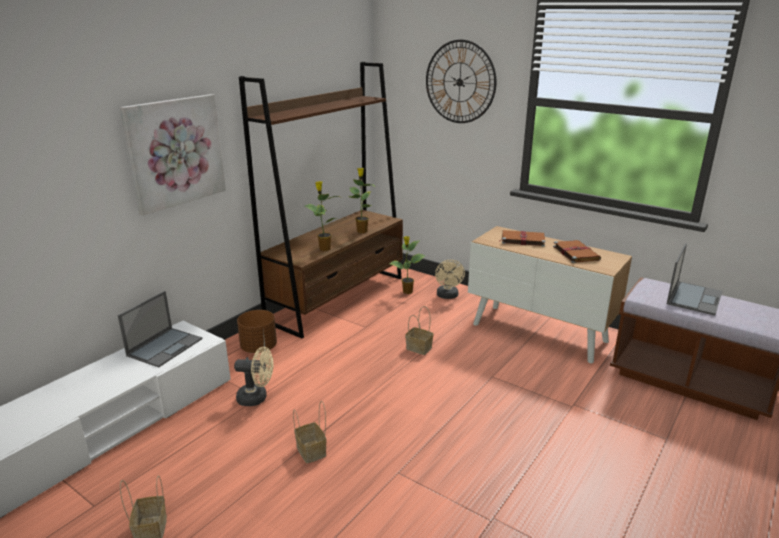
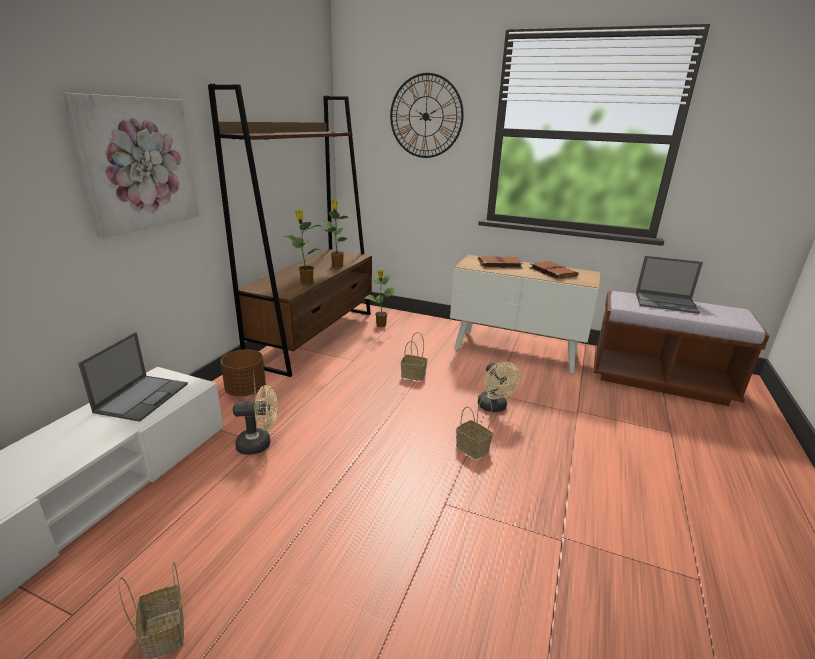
camera: 15 degrees left, 0 degrees up
basket [293,401,327,463] -> basket moved to [456,396,493,459]
beige fan [435,260,465,299] -> beige fan moved to [478,362,521,412]
laptop [667,243,722,315] -> laptop turned 90 degrees clockwise [636,256,703,314]

